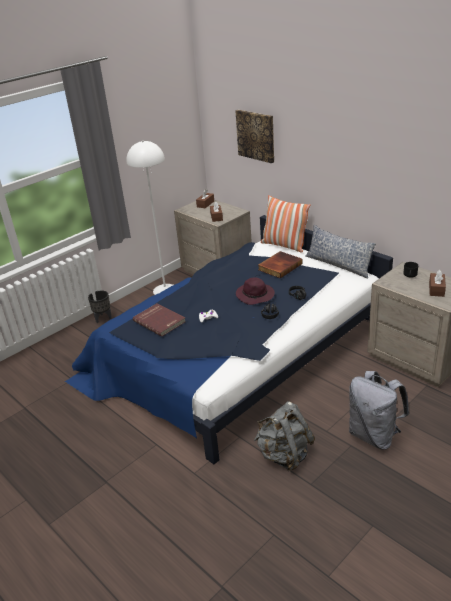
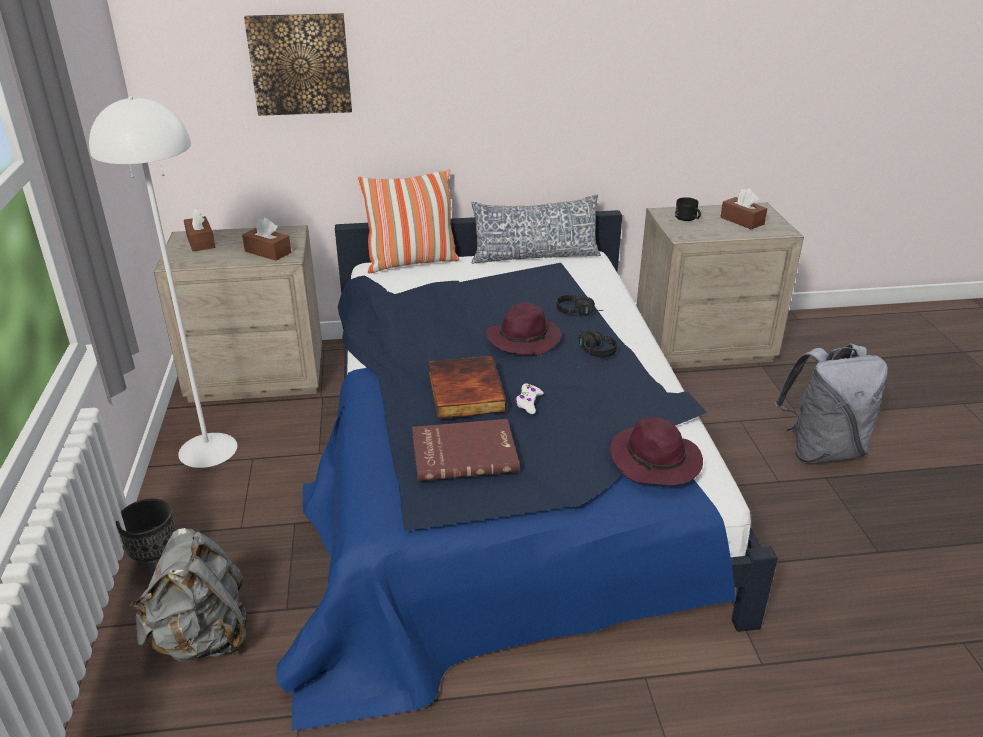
camera: 55 degrees left, 0 degrees up
grey backpack [254,402,315,471] -> grey backpack moved to [130,528,247,662]
book [258,251,302,278] -> book moved to [429,356,507,419]
none -> purple hat [610,417,703,486]

